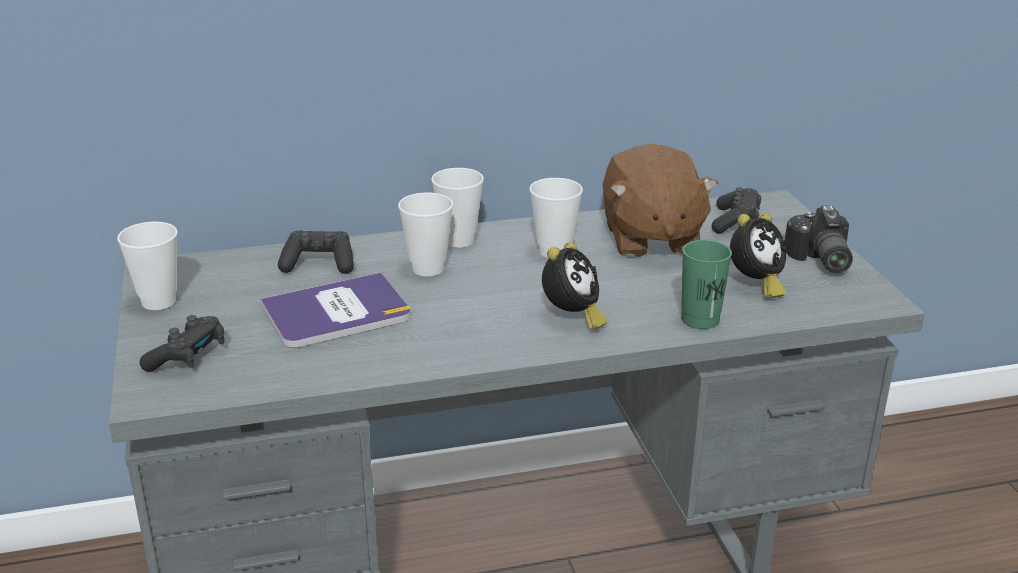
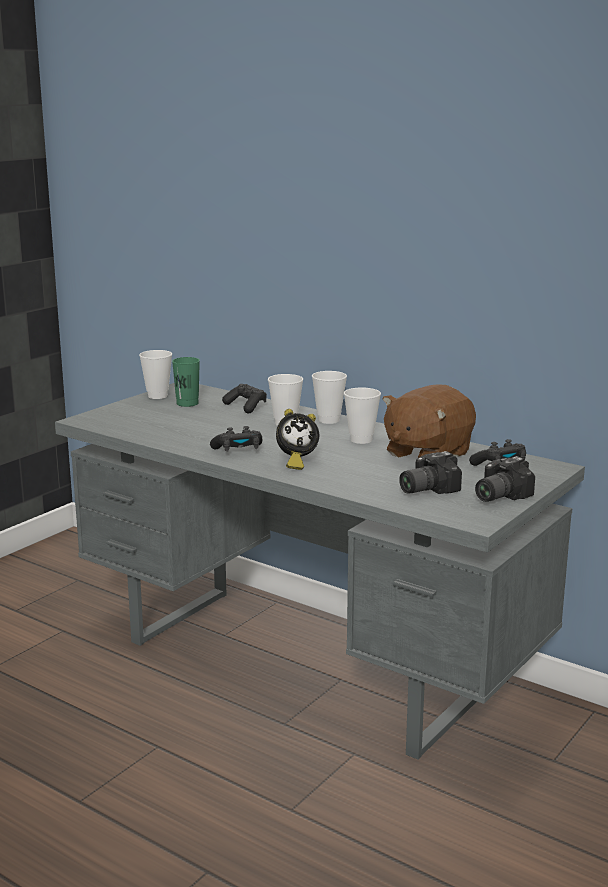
camera: 50 degrees right, 10 degrees down
black game controller [140,315,224,372] -> black game controller moved to [210,426,262,452]
book [260,273,411,348] -> none
green cup [681,240,732,329] -> green cup moved to [172,357,200,407]
alarm clock [730,214,786,298] -> camera [399,451,462,494]

